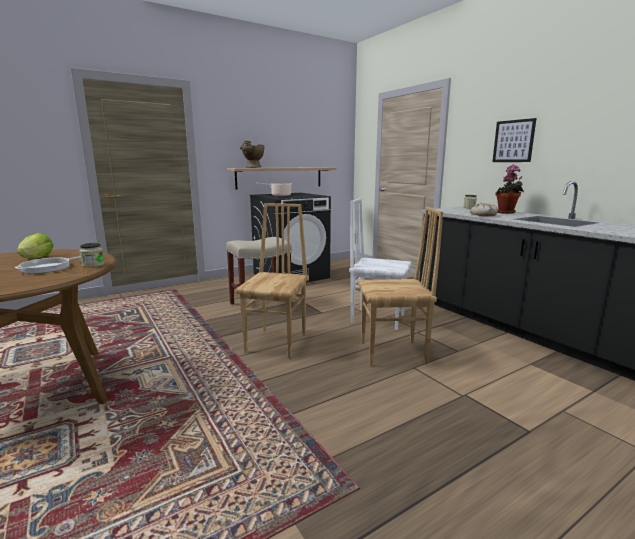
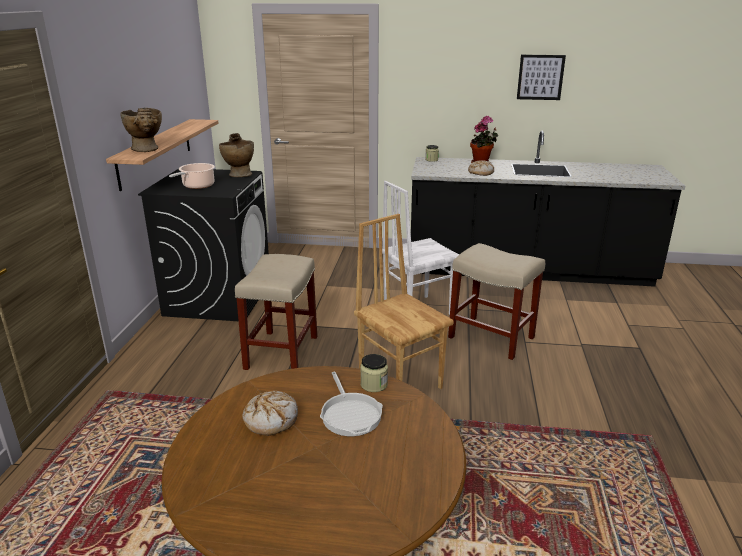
camera: 50 degrees left, 10 degrees up
lettuce [17,233,53,259] -> bread [243,391,298,436]
brown chair [358,207,443,366] -> beige stool [448,243,545,360]
picture [492,118,537,162] -> picture moved to [517,55,566,100]
none -> beige vase [219,133,254,177]

